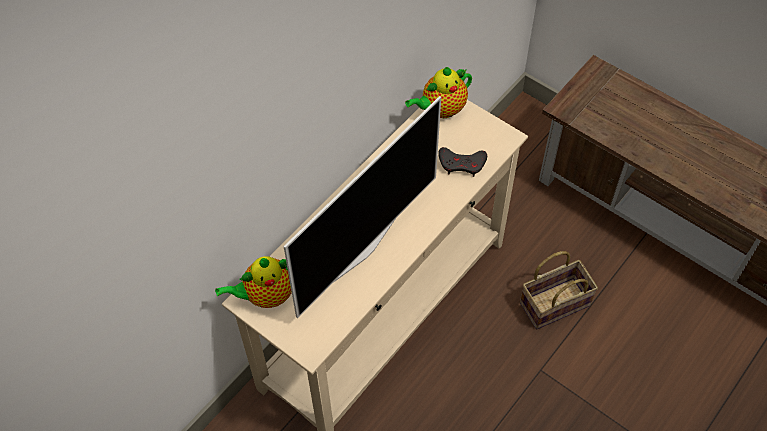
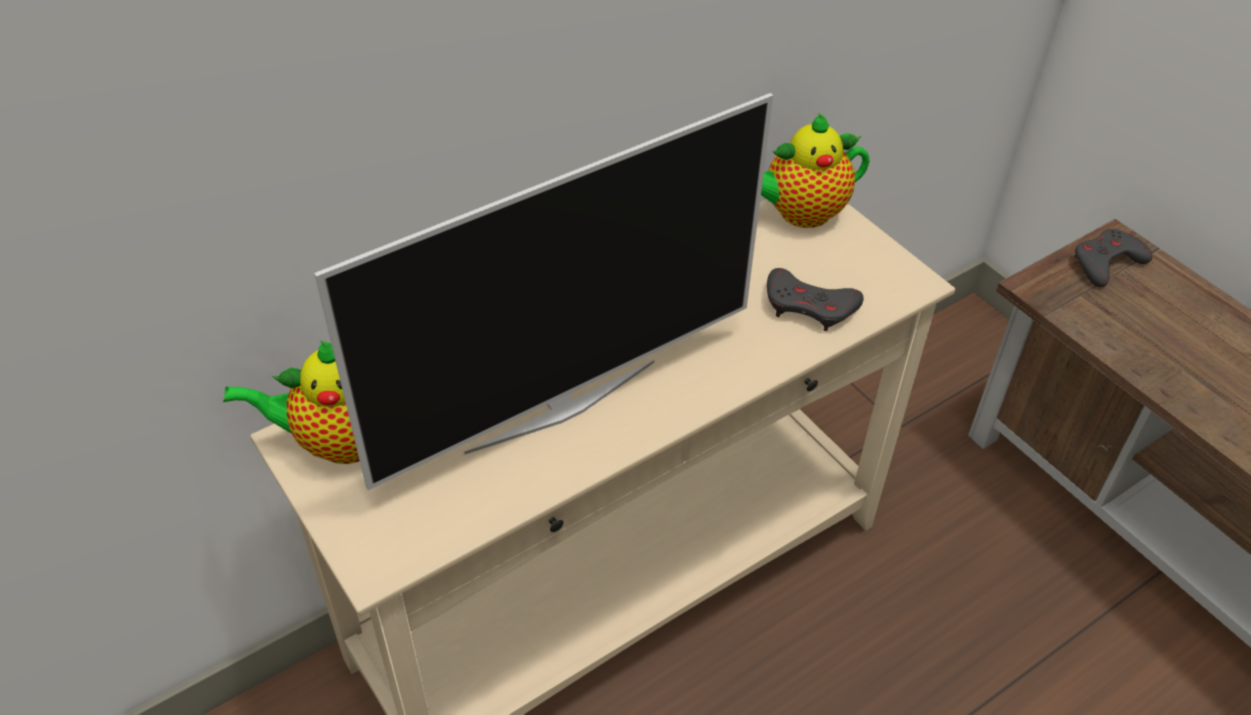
camera: 15 degrees right, 10 degrees down
basket [520,251,598,329] -> none
none -> grey game controller [1074,229,1153,287]

